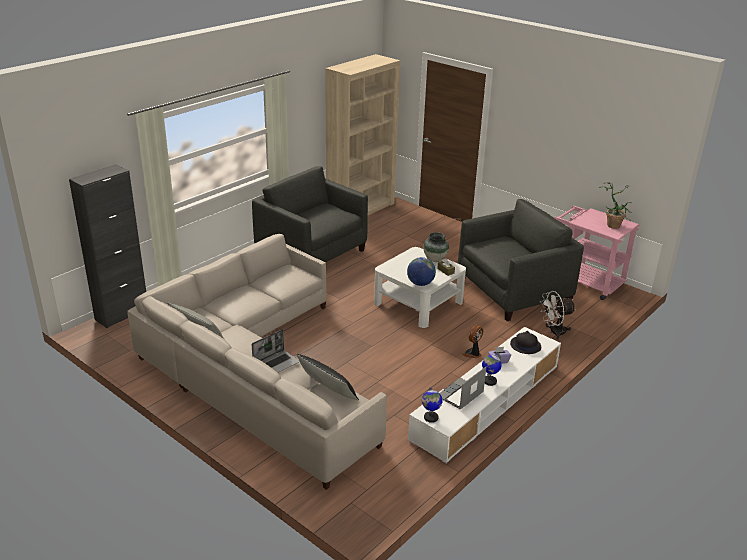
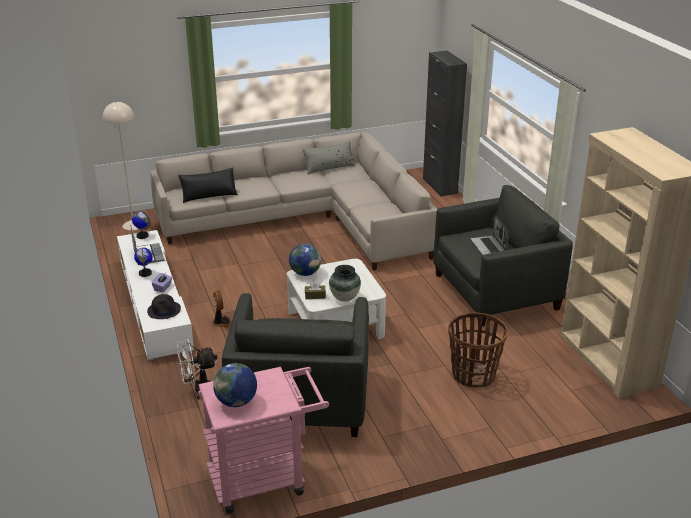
camera: 120 degrees right, 0 degrees up
laptop [252,329,300,373] -> laptop moved to [471,215,509,255]
white fan [540,291,576,339] -> white fan turned 120 degrees counterclockwise [177,339,217,400]
potted plant [598,181,632,229] -> globe [213,363,257,407]
none -> beige floor lamp [103,102,138,230]
none -> basket [448,313,507,388]

